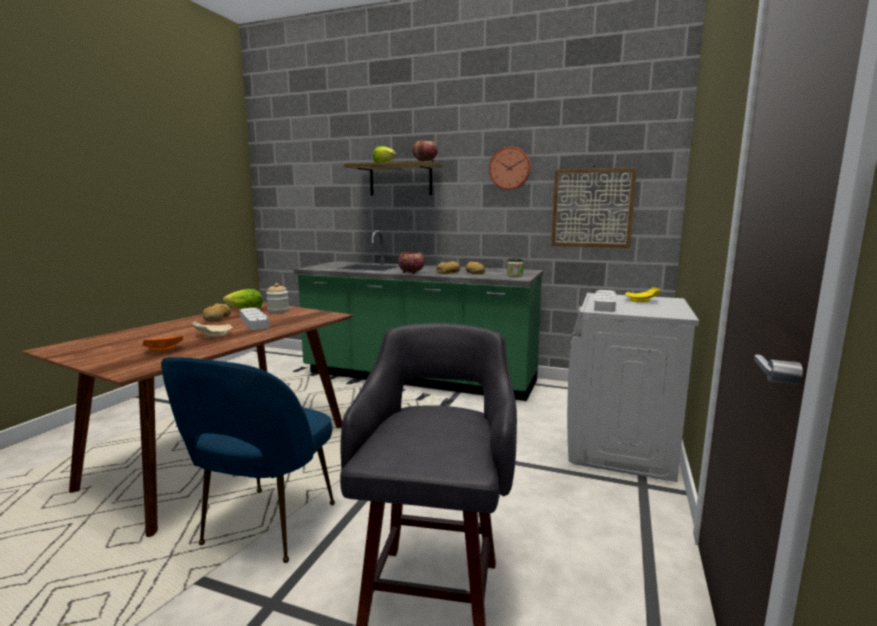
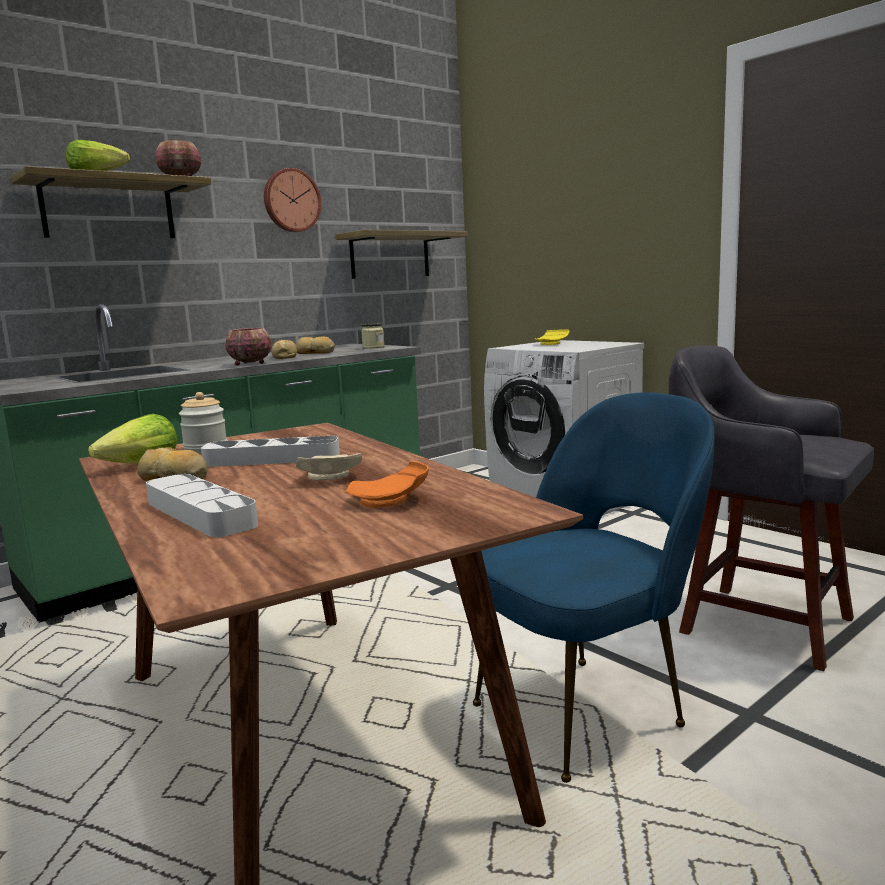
camera: 60 degrees left, 0 degrees up
blue chair [161,357,335,563] -> blue chair turned 75 degrees counterclockwise [473,392,714,783]
picture [551,166,637,248] -> shelf [335,230,468,279]
grey tray [594,290,616,312] -> grey tray moved to [146,474,258,537]

